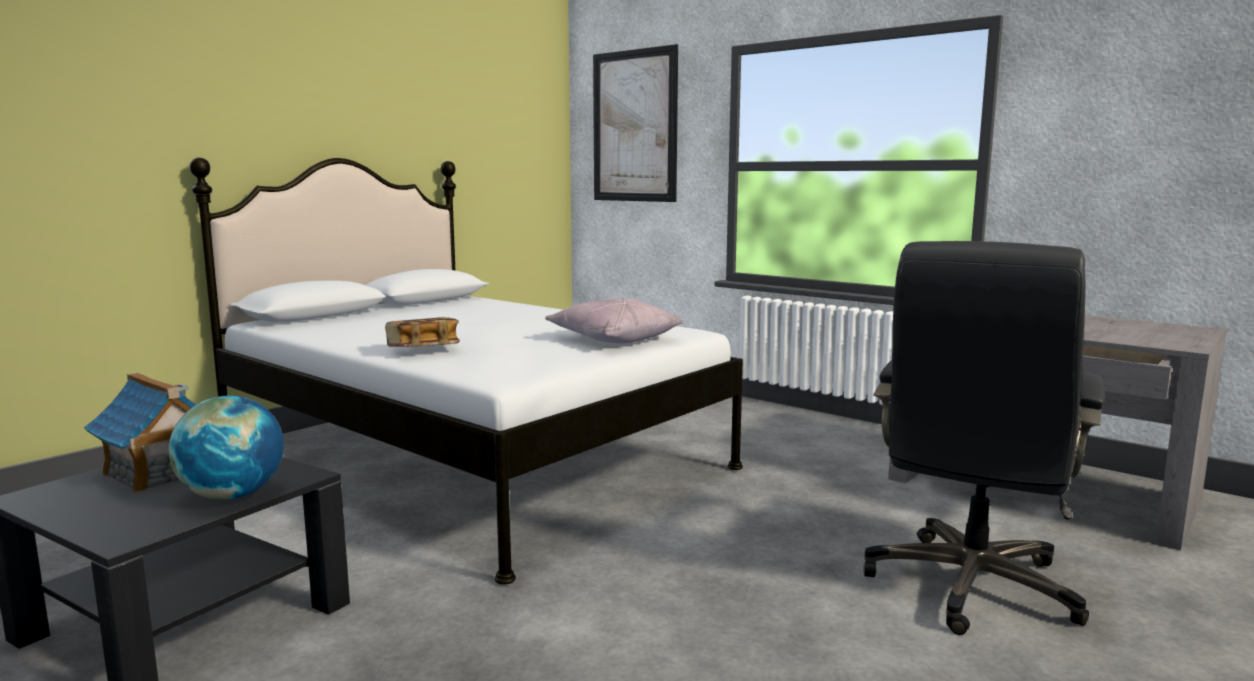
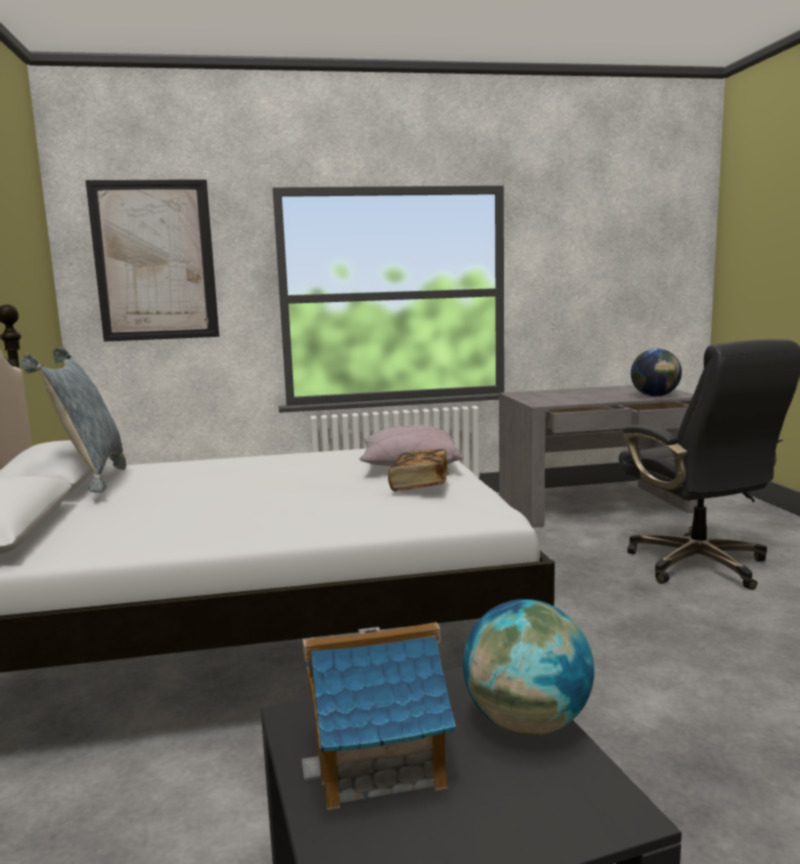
camera: 50 degrees left, 0 degrees up
book [385,317,460,347] -> book moved to [388,449,449,492]
none -> pillow [21,346,126,493]
none -> globe [631,349,682,397]

